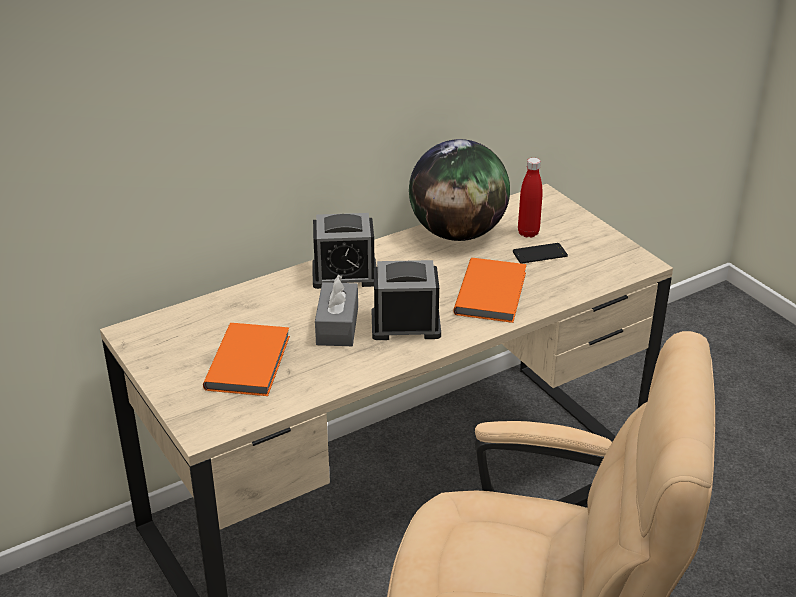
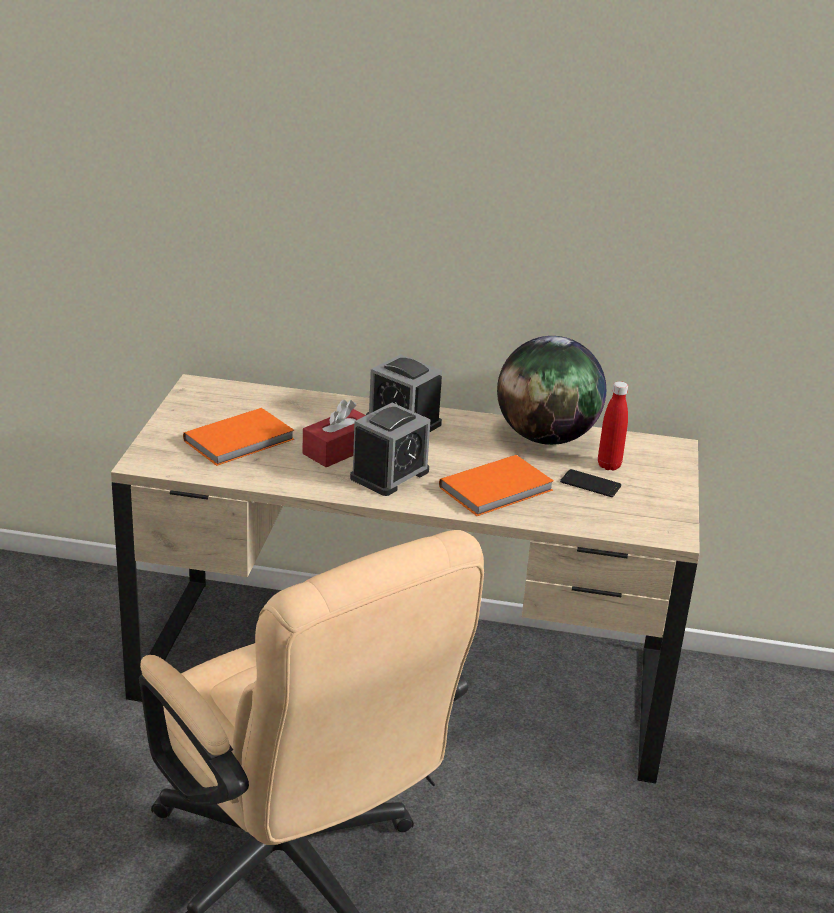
camera: 40 degrees right, 5 degrees down
grey tissue box [315,274,358,346] -> red tissue box [302,400,366,467]
alarm clock [372,260,441,340] -> alarm clock turned 90 degrees clockwise [350,403,431,496]

